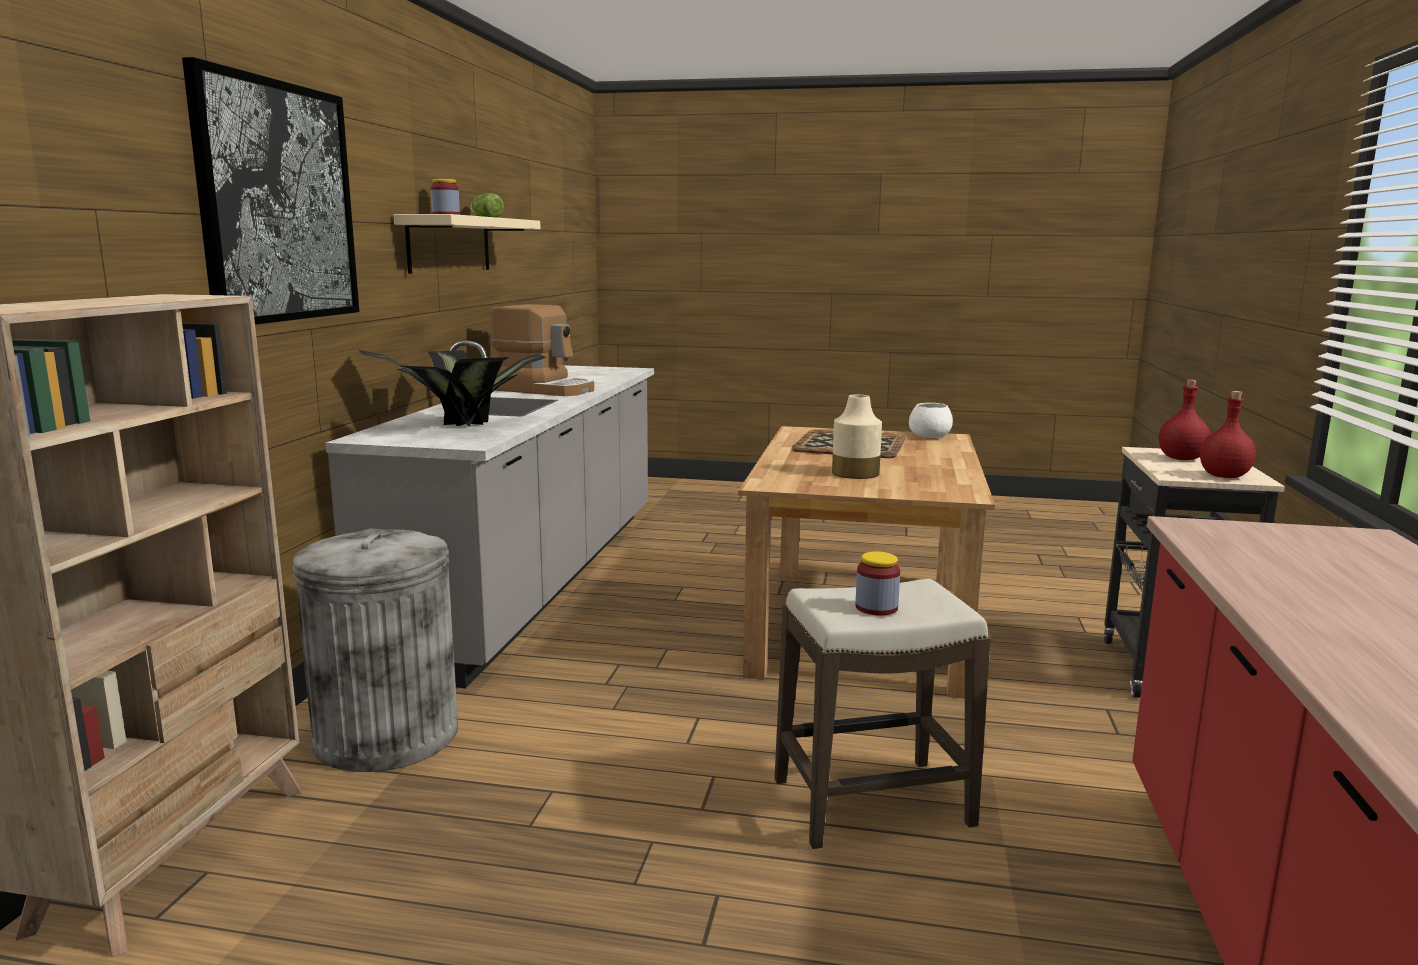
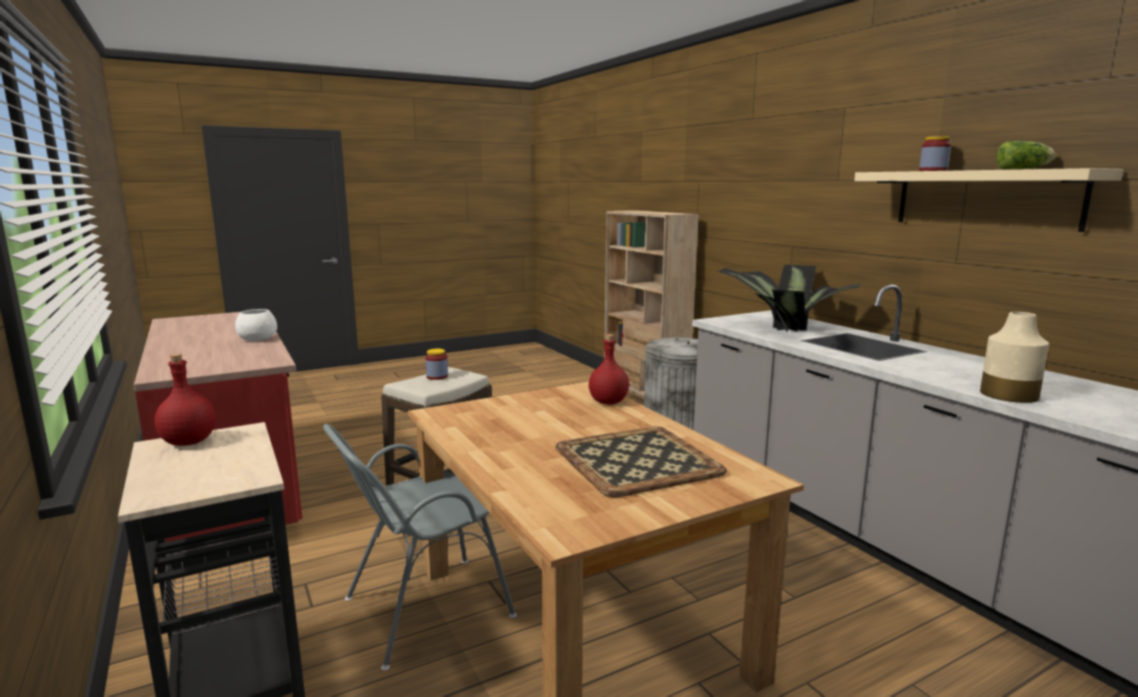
camera: 140 degrees right, 0 degrees up
picture [182,57,359,325] -> none
coffee machine [490,304,594,396] -> none
beige vase [832,395,882,479] -> beige vase moved to [980,312,1049,403]
white bowl [909,403,953,438] -> white bowl moved to [235,309,277,341]
red bottle [1159,380,1210,460] -> red bottle moved to [589,334,629,405]
none -> grey chair [323,424,517,671]

